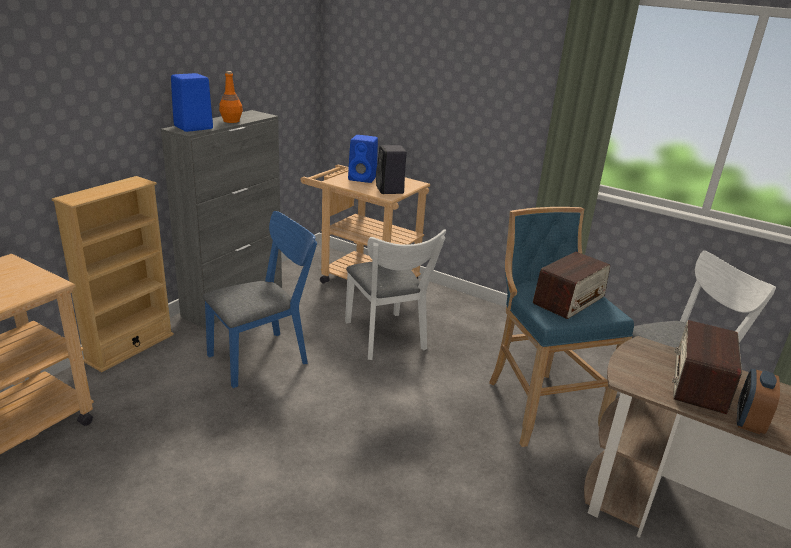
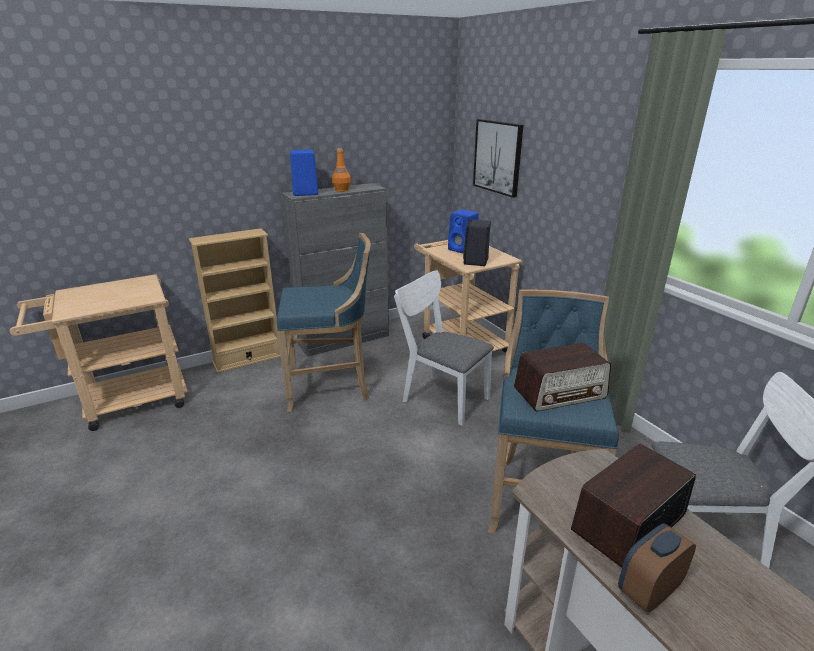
camera: 30 degrees right, 0 degrees up
blue chair [203,211,317,388] -> blue stool [277,233,371,412]
white chair [345,229,446,360] -> white chair turned 120 degrees clockwise [394,270,494,425]
none -> picture [473,119,523,198]

